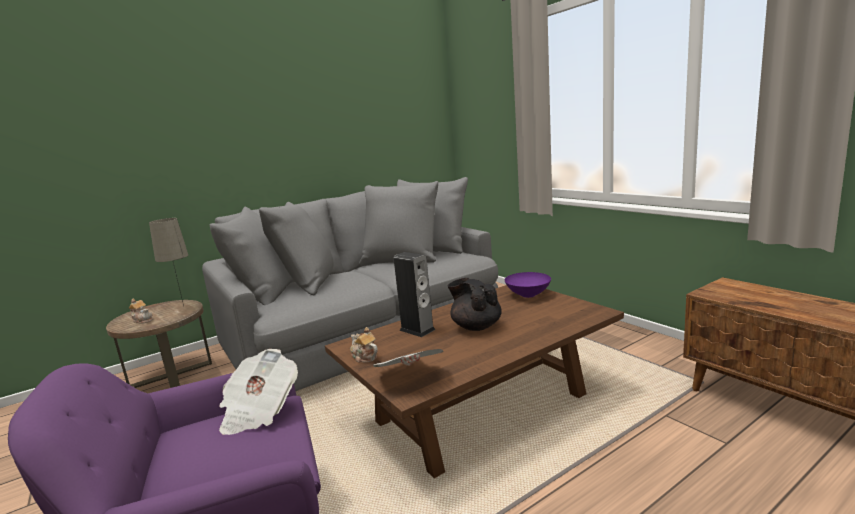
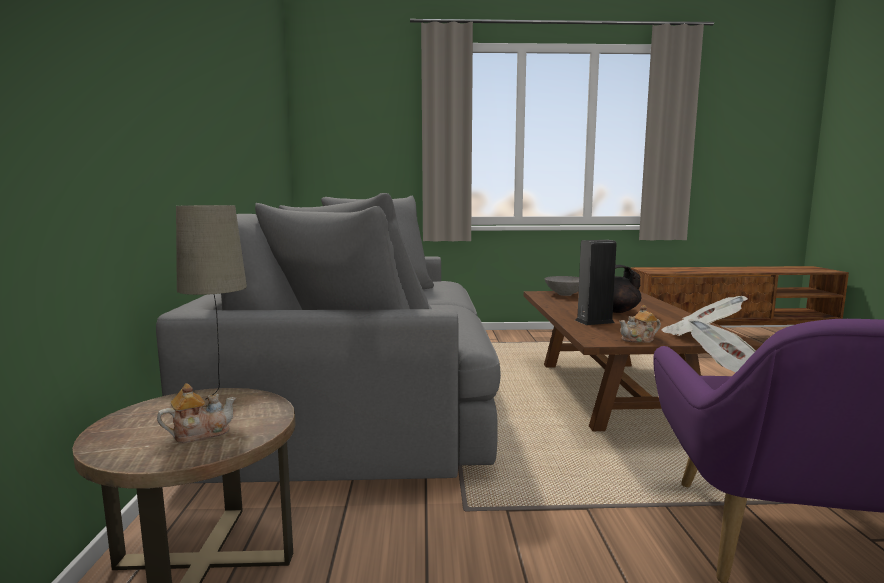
camera: 60 degrees left, 5 degrees down
purple bowl [505,272,551,298] -> grey bowl [545,276,579,296]

